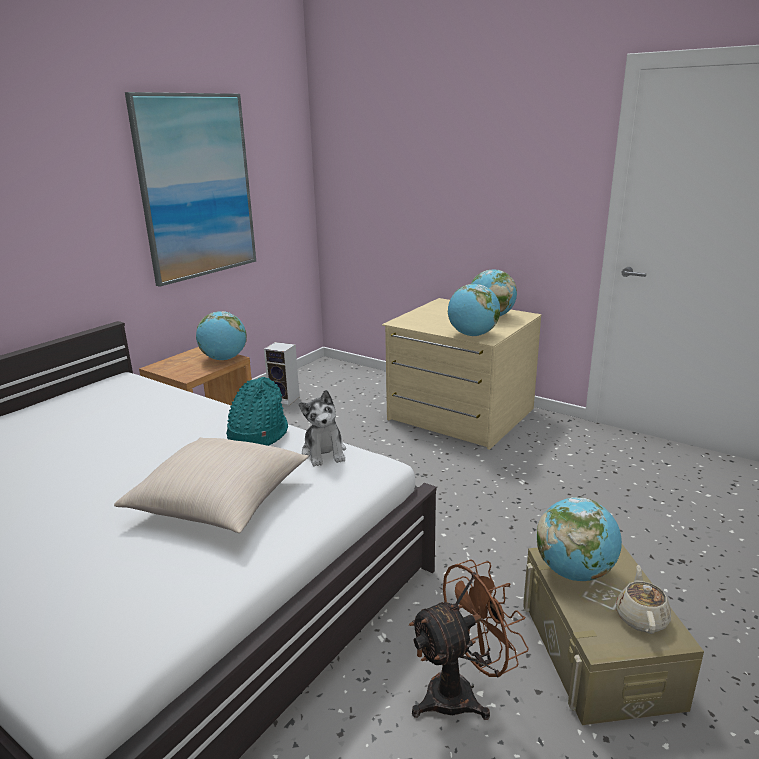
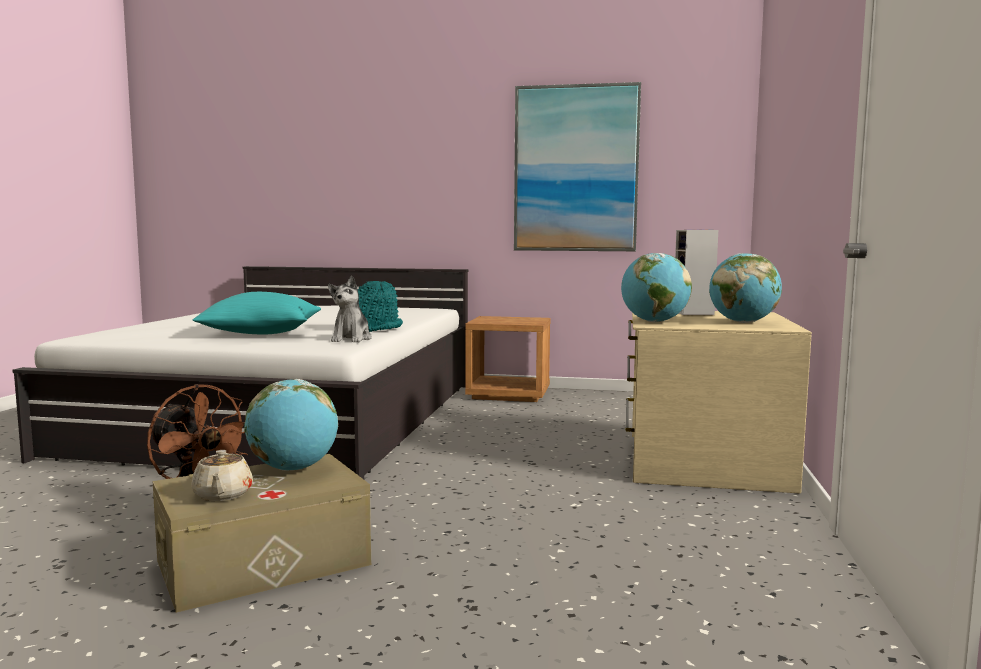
camera: 65 degrees right, 15 degrees down
beige pillow [114,437,309,533] -> turquoise pillow [192,292,321,335]
globe [196,311,247,360] -> none
speaker [264,342,300,405] -> speaker moved to [675,230,718,315]
plush toy [299,390,346,467] -> plush toy turned 45 degrees counterclockwise [328,276,372,342]
beige teapot [616,565,671,634] -> beige teapot turned 90 degrees clockwise [191,450,253,501]

